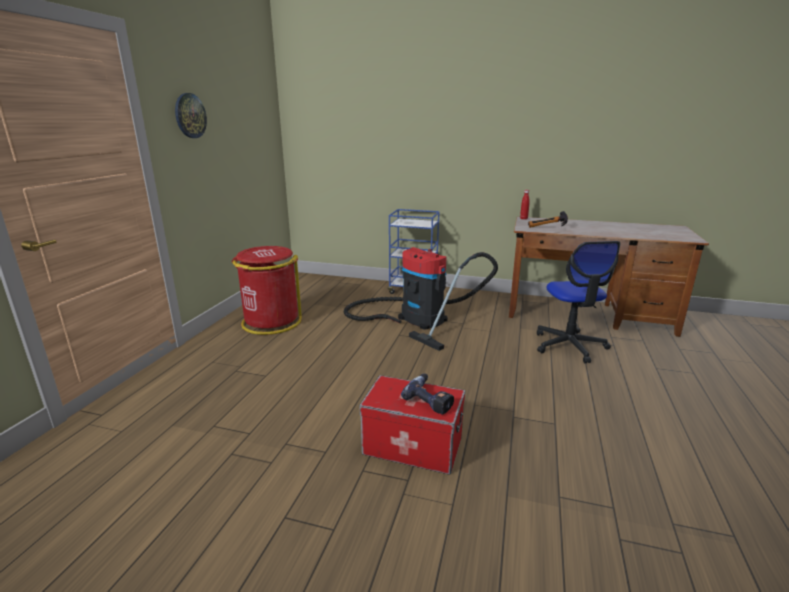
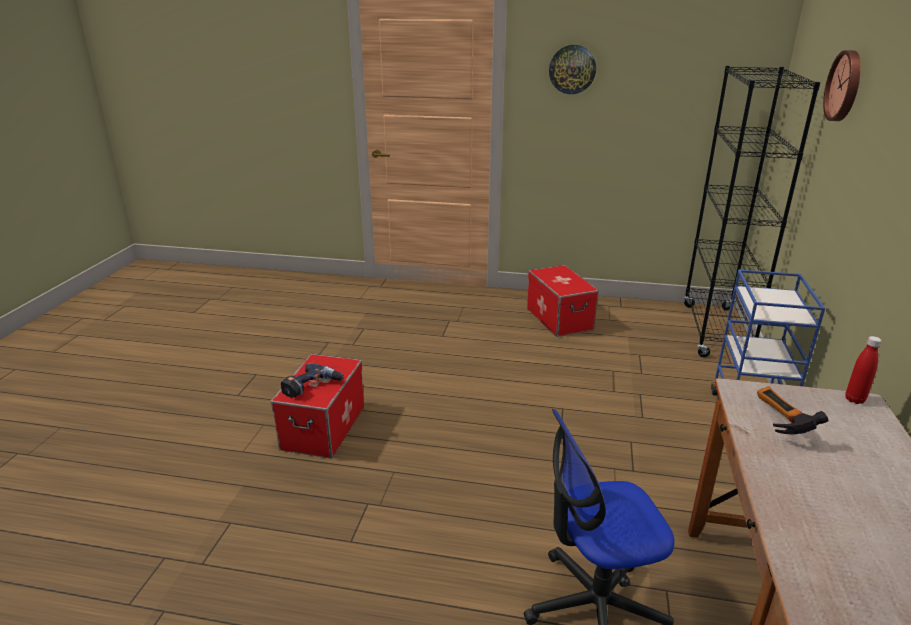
camera: 85 degrees right, 5 degrees up
red trash can [232,246,302,335] -> storage box [527,265,599,337]
vacuum cleaner [344,247,498,351] -> none
none -> black bookcase [684,66,820,357]
none -> wall clock [823,50,861,121]

